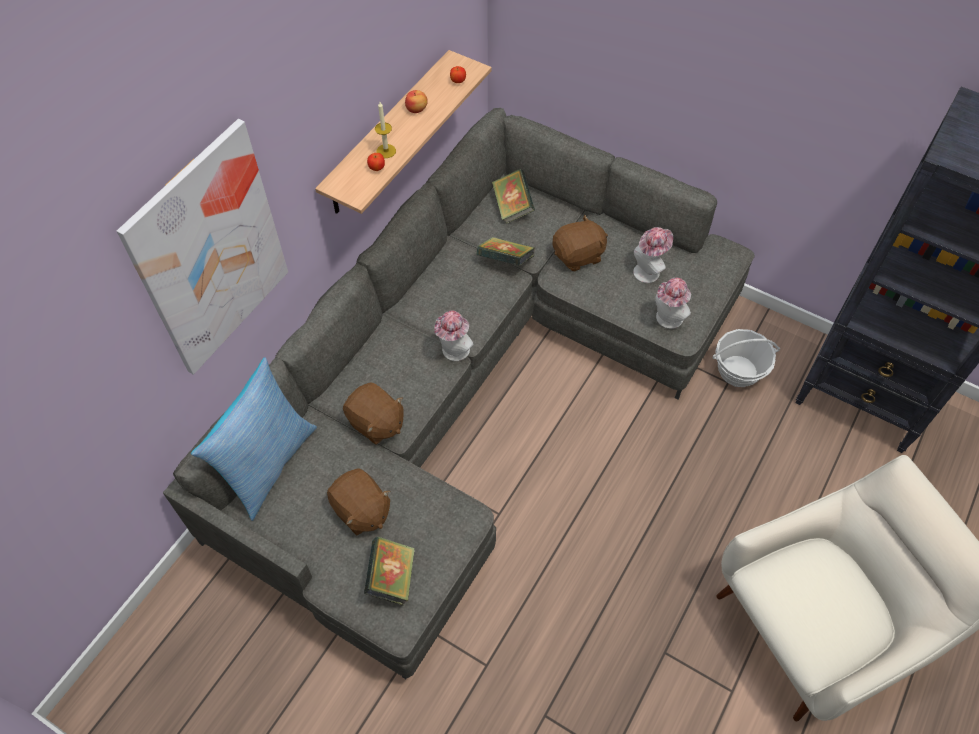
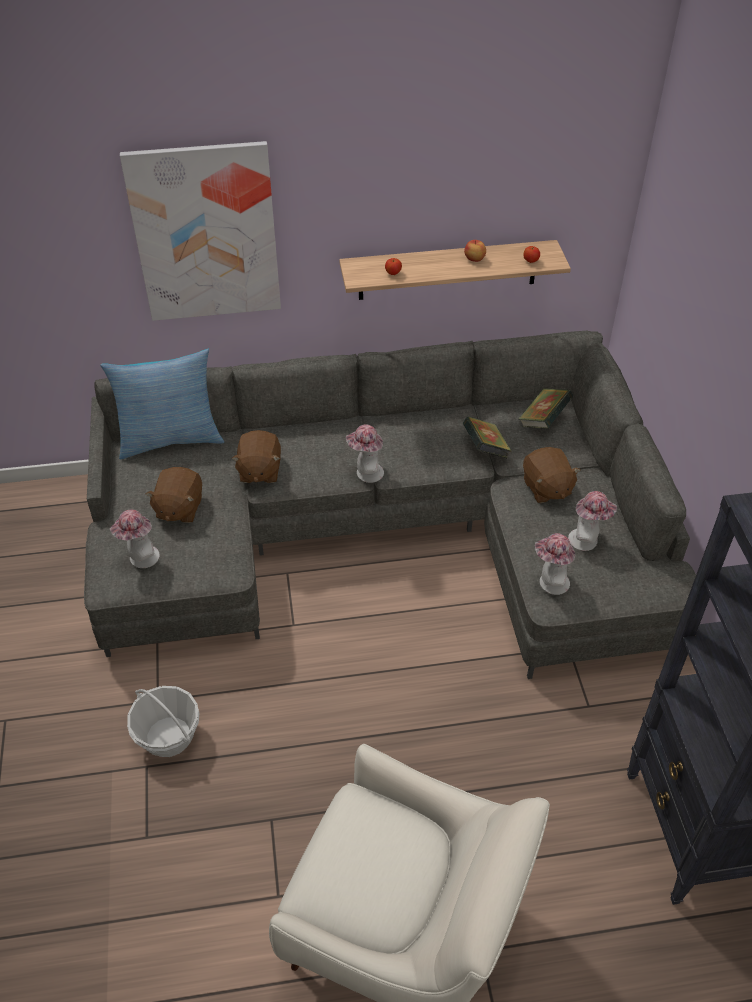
camera: 50 degrees right, 10 degrees down
book [364,536,415,606] -> hat [110,510,160,568]
candle [375,102,396,158] -> none
brown plush toy [552,215,608,271] -> brown plush toy turned 45 degrees clockwise [523,447,580,503]
basket [713,329,780,387] -> basket moved to [127,686,199,757]

